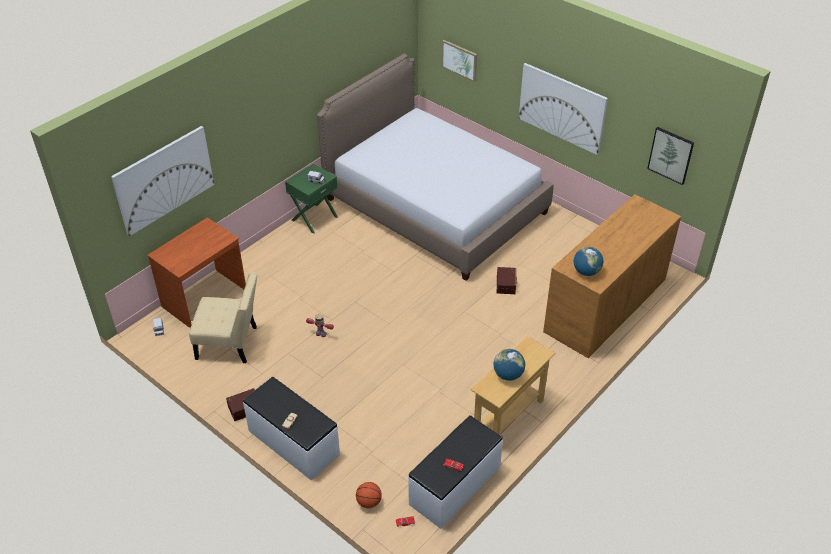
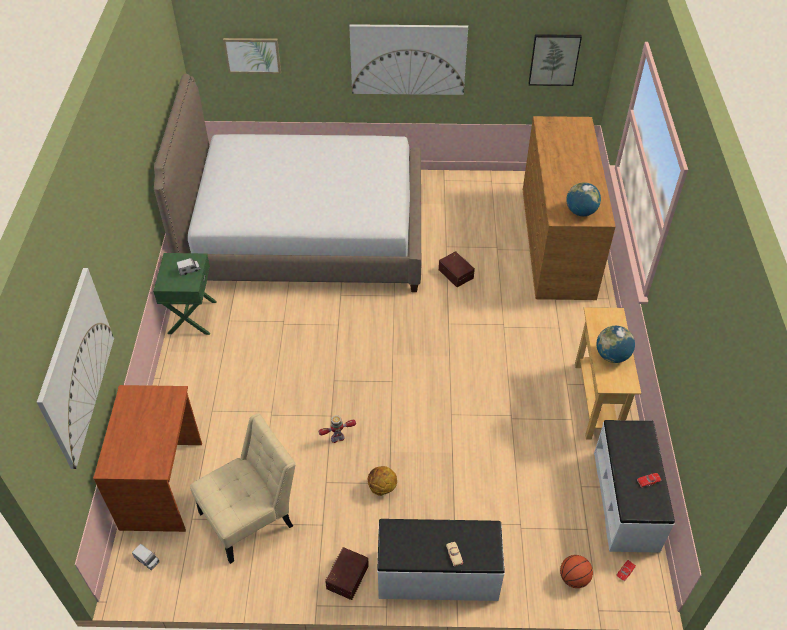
camera: 40 degrees left, 5 degrees up
none -> basketball [368,466,397,496]

